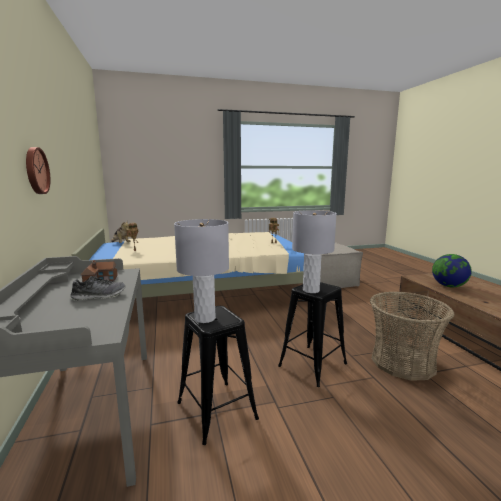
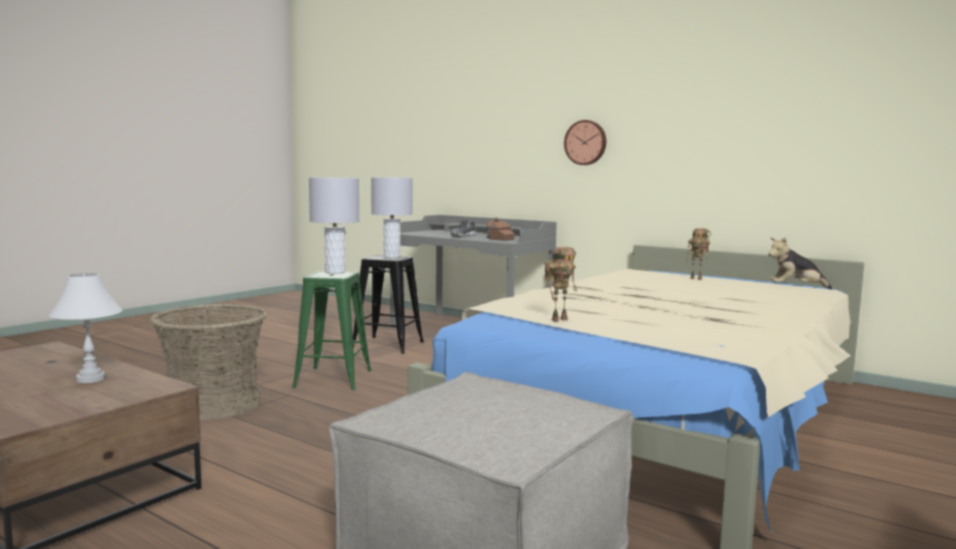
camera: 140 degrees right, 5 degrees down
black stool [278,282,347,387] -> green stool [292,271,371,390]
globe [432,254,472,287] -> white table lamp [48,273,123,383]

